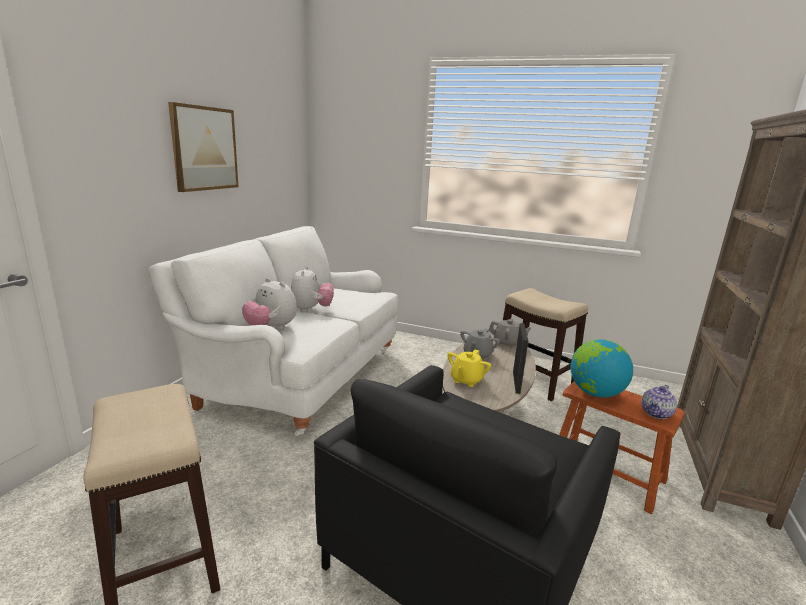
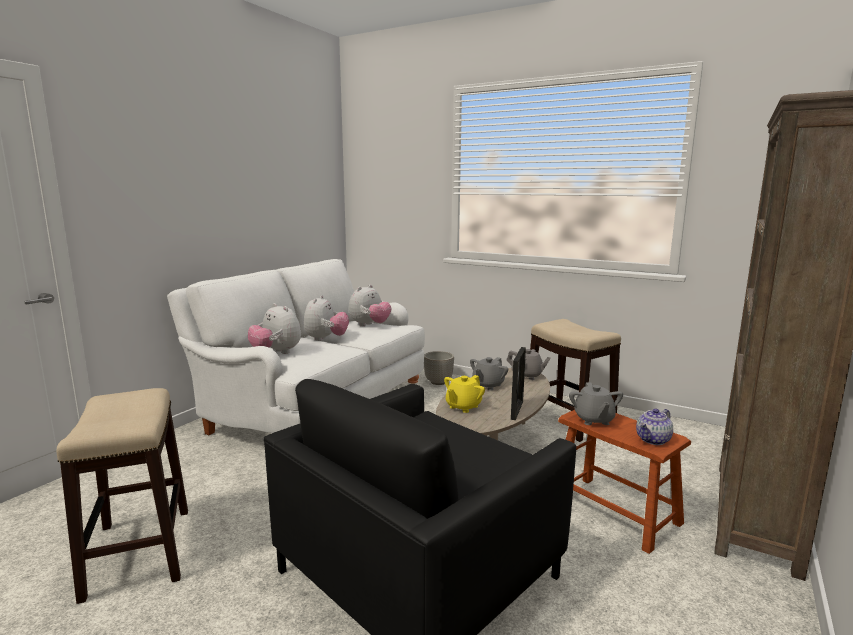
camera: 10 degrees right, 5 degrees down
picture [168,102,238,192] -> none
globe [571,339,633,398] -> grey teapot [569,382,623,425]
none -> plush toy [349,284,391,326]
none -> planter [424,351,454,385]

